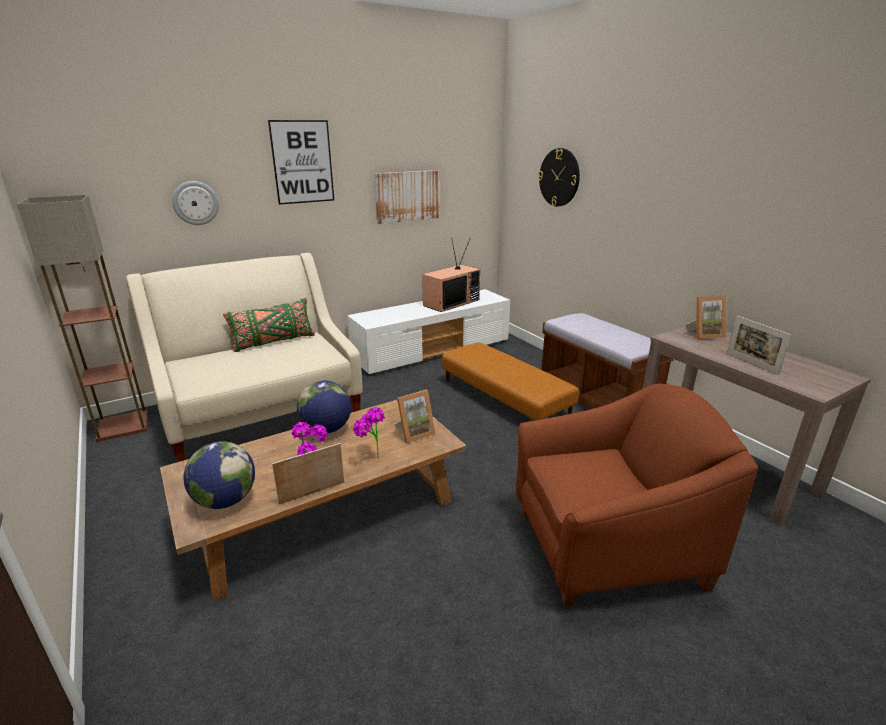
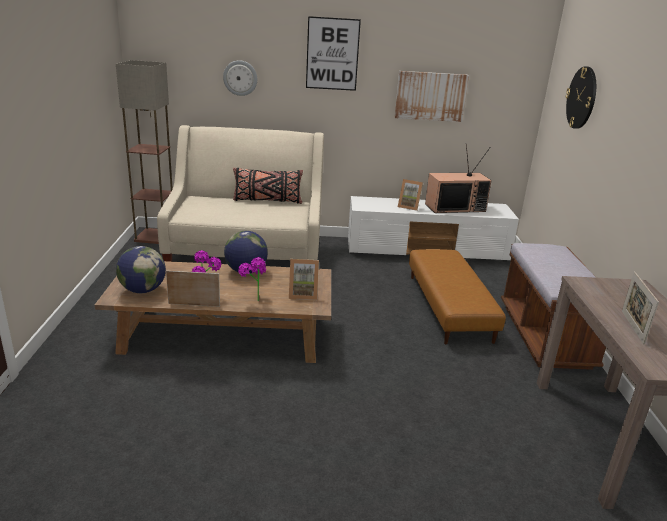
camera: 30 degrees right, 0 degrees up
green pillow [223,298,315,352] -> black pillow [233,168,303,204]
brown armchair [516,384,758,607] -> none
picture frame [685,296,726,339] -> picture frame moved to [398,179,423,211]

